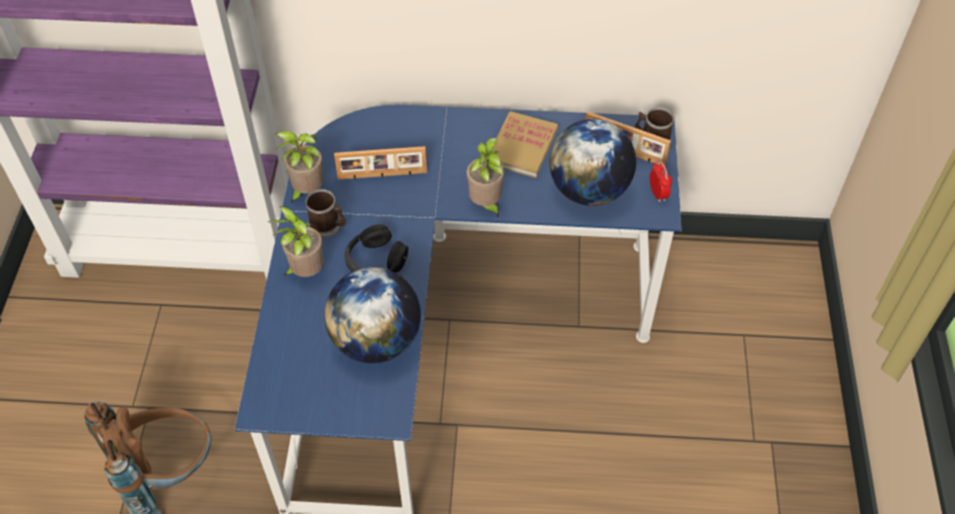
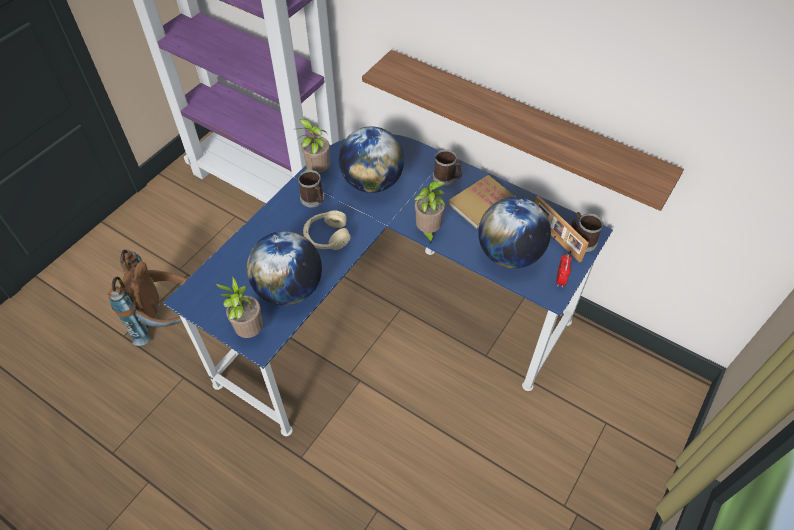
camera: 30 degrees right, 0 degrees up
potted plant [267,207,324,277] -> potted plant moved to [216,276,263,338]
picture frame [334,146,427,180] -> globe [339,127,404,193]
black headphones [345,224,408,272] -> beige headphones [303,210,351,250]
none -> shelf [362,50,684,211]
none -> mug [433,149,462,186]

